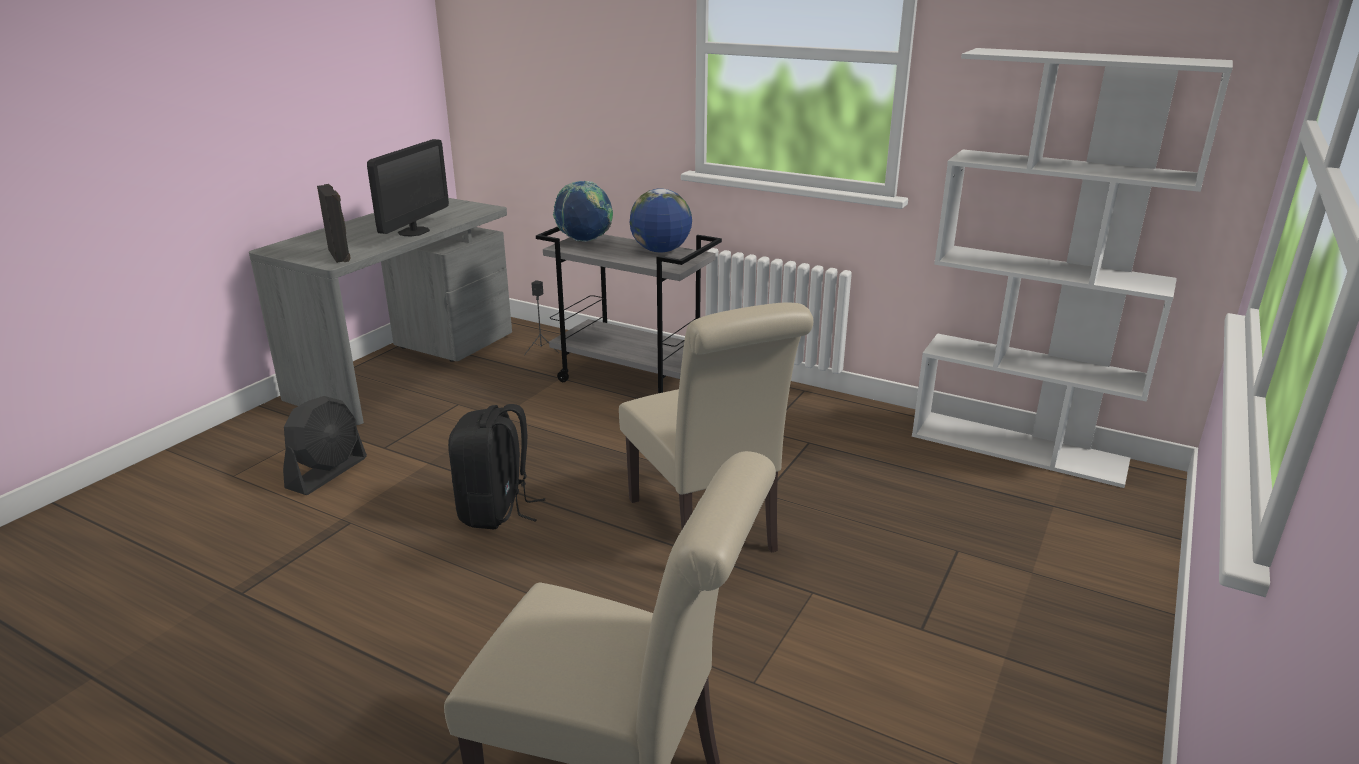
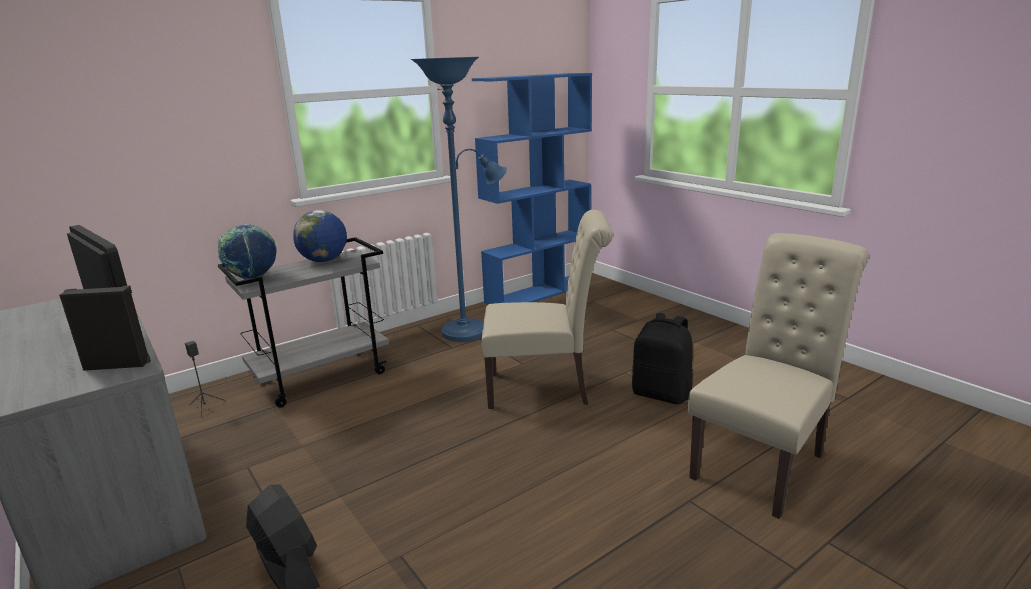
camera: 65 degrees left, 5 degrees down
black backpack [448,404,545,529] -> black backpack moved to [632,313,693,404]
white bookcase [912,48,1233,488] -> blue bookcase [472,73,592,305]
none -> blue floor lamp [411,57,507,342]

